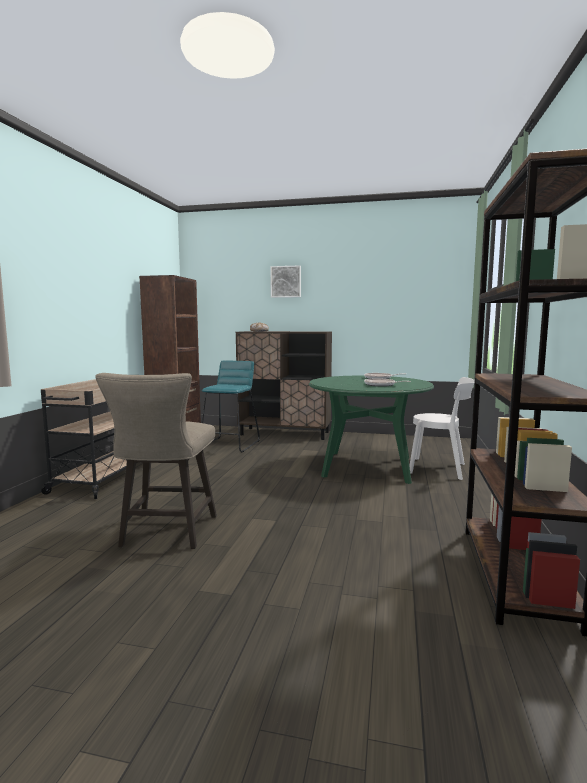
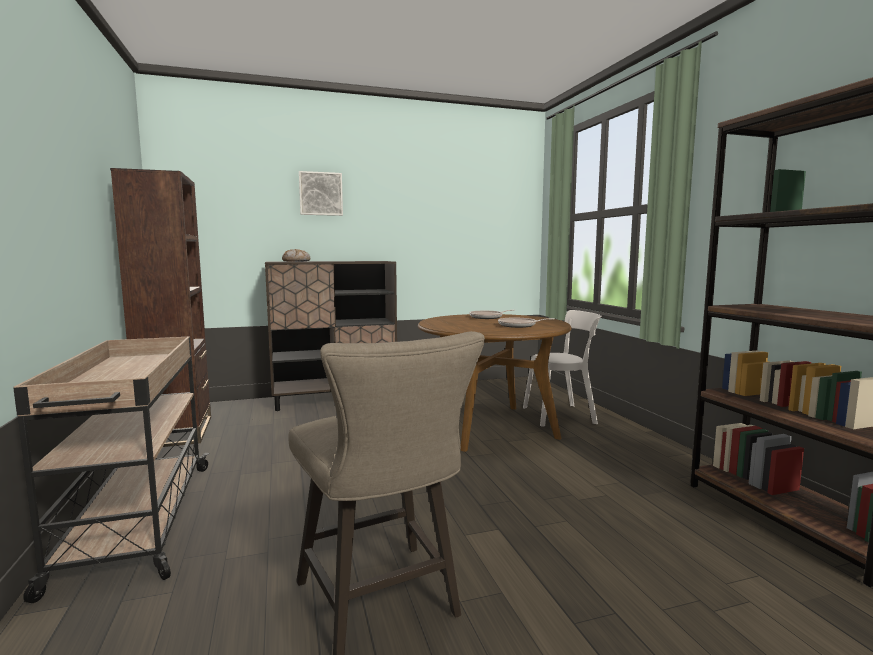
camera: 30 degrees left, 0 degrees up
turquoise stool [202,361,260,453] -> none
green dining table [309,376,434,484] -> brown dining table [418,314,572,452]

